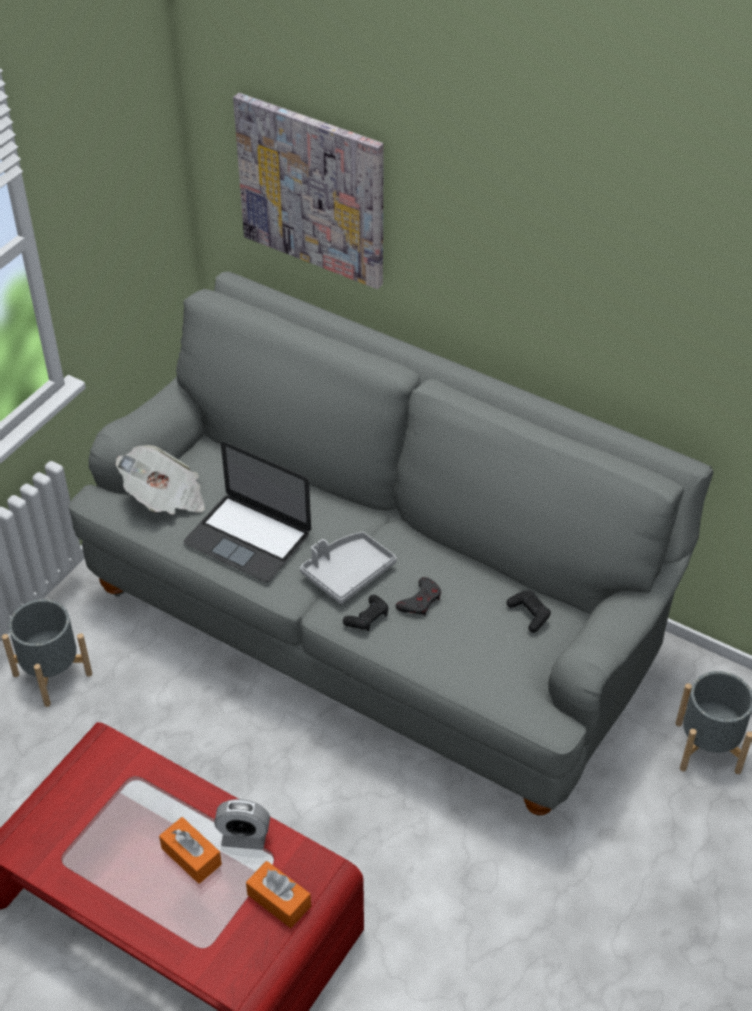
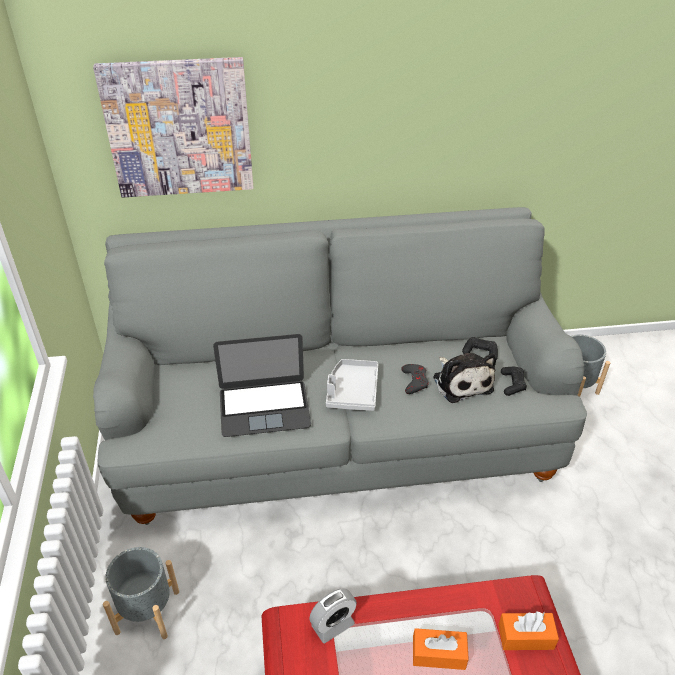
camera: 40 degrees left, 5 degrees down
newspaper [116,445,205,515] -> none
alarm clock [214,799,270,850] -> alarm clock moved to [309,588,357,643]
black game controller [343,595,388,631] -> black game controller moved to [501,367,527,396]
none -> plush toy [433,353,496,403]

